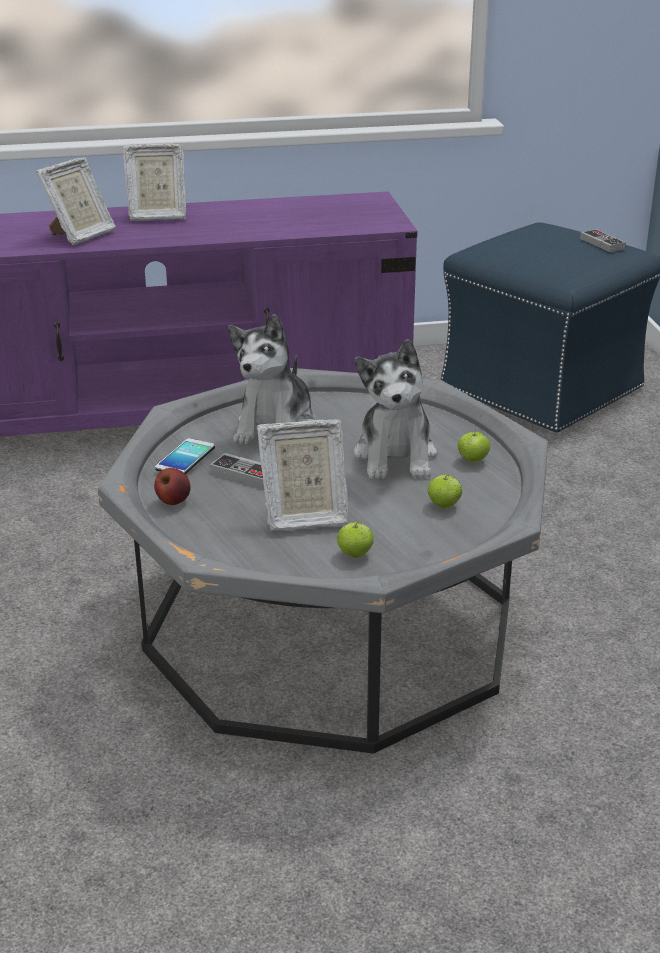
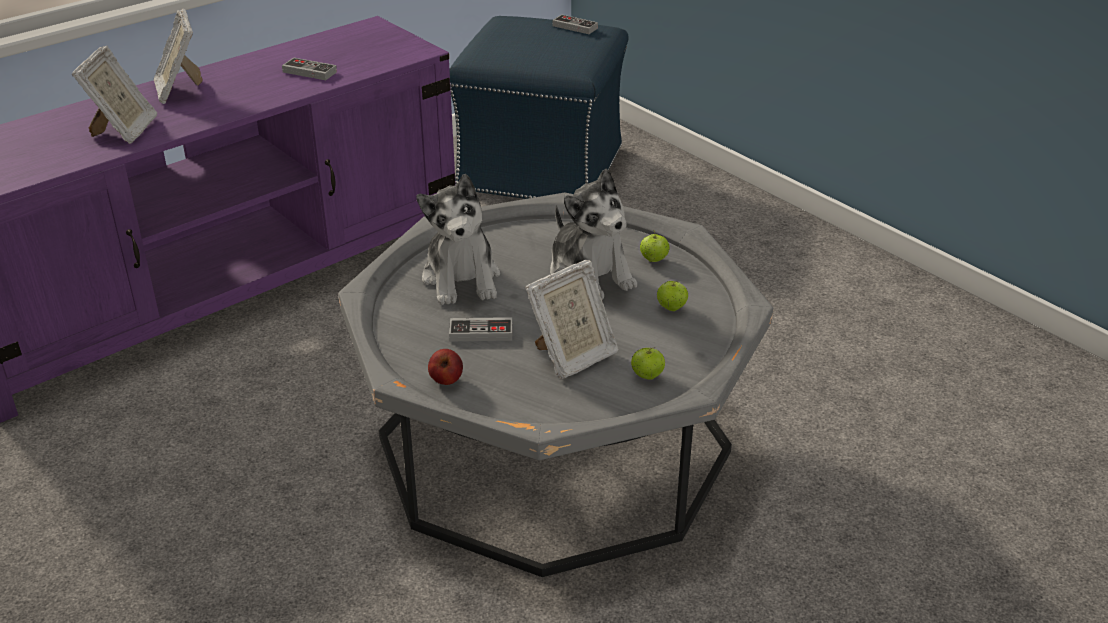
camera: 30 degrees left, 5 degrees up
picture frame [122,144,186,221] -> picture frame turned 105 degrees clockwise [154,8,203,104]
phone [155,438,215,474] -> none
none -> game controller [282,58,337,80]

